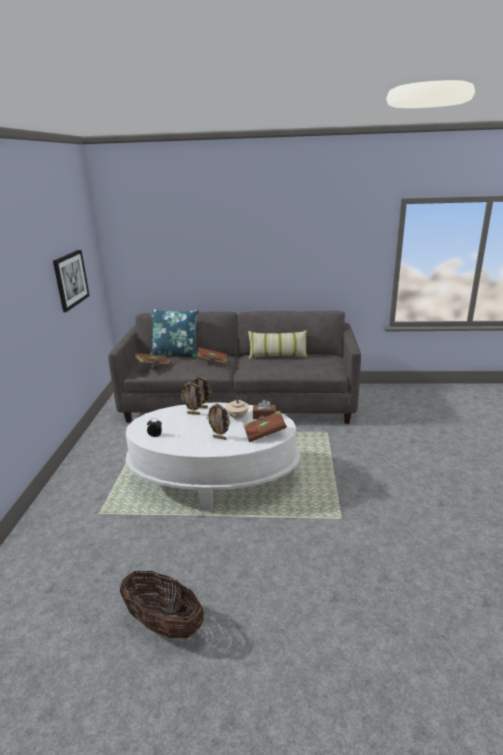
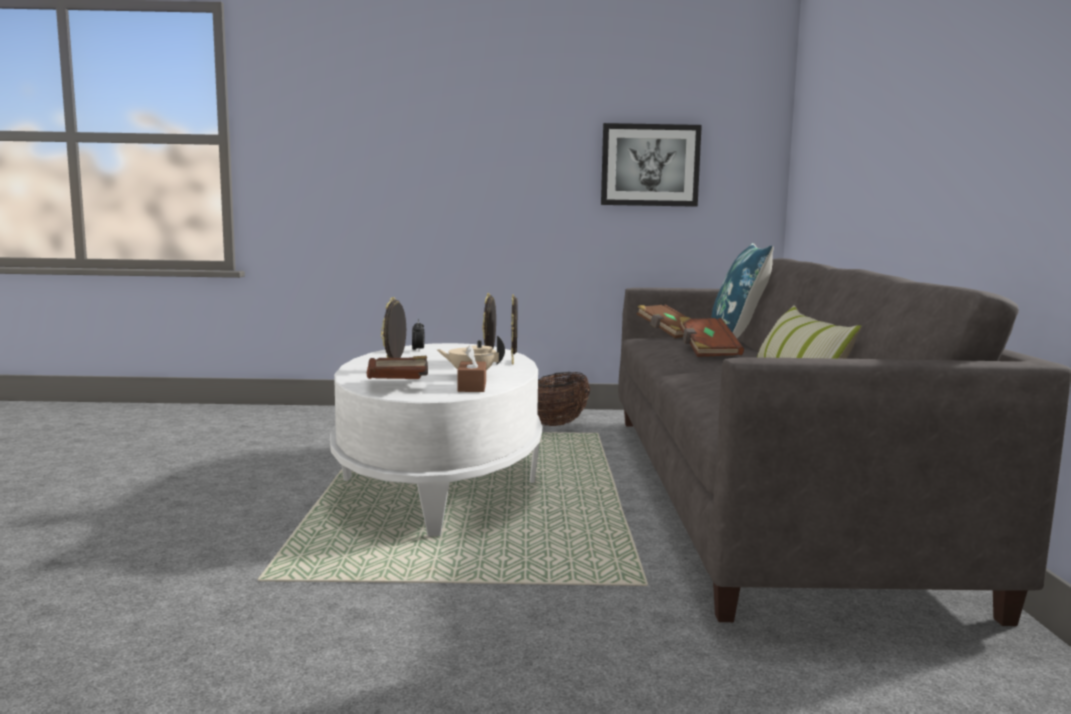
camera: 85 degrees right, 15 degrees down
basket [120,570,204,639] -> basket moved to [537,372,590,426]

